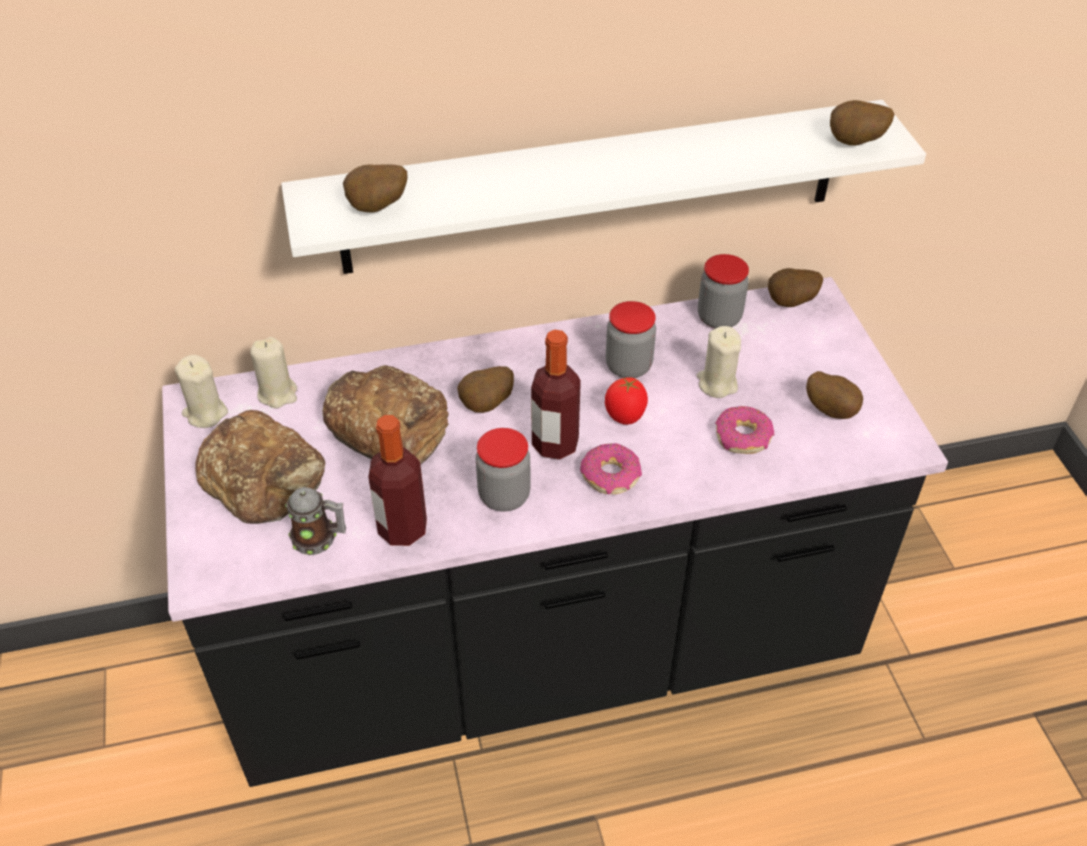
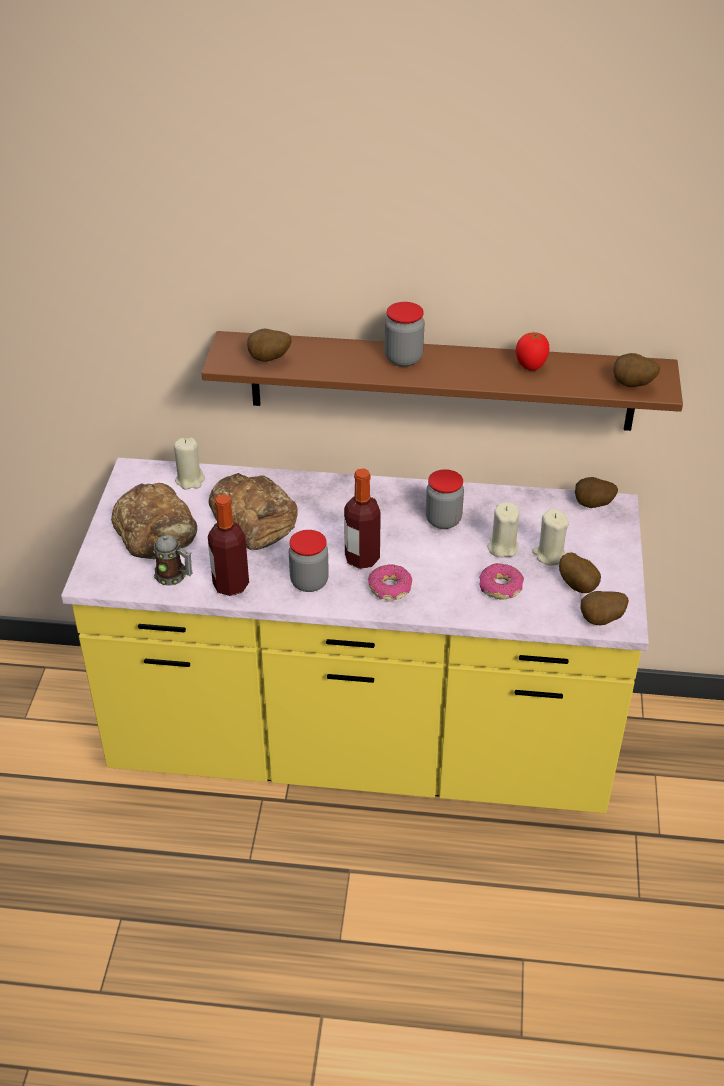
camera: 20 degrees right, 5 degrees down
black counter [162,277,948,787] -> yellow counter [61,458,649,813]
beige candle [175,355,228,428] -> beige candle moved to [532,509,569,566]
white shelf [281,100,926,274] -> brown shelf [201,331,683,431]
potato [457,366,514,413] -> potato moved to [580,591,629,625]
tomato [605,377,648,425] -> tomato moved to [516,333,550,371]
jar [698,254,749,329] -> jar moved to [385,302,425,367]

